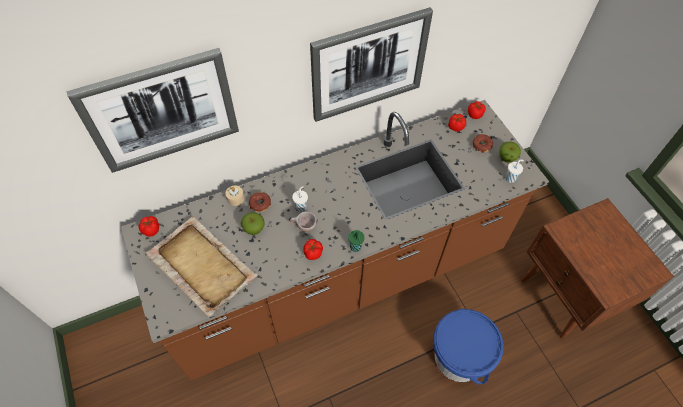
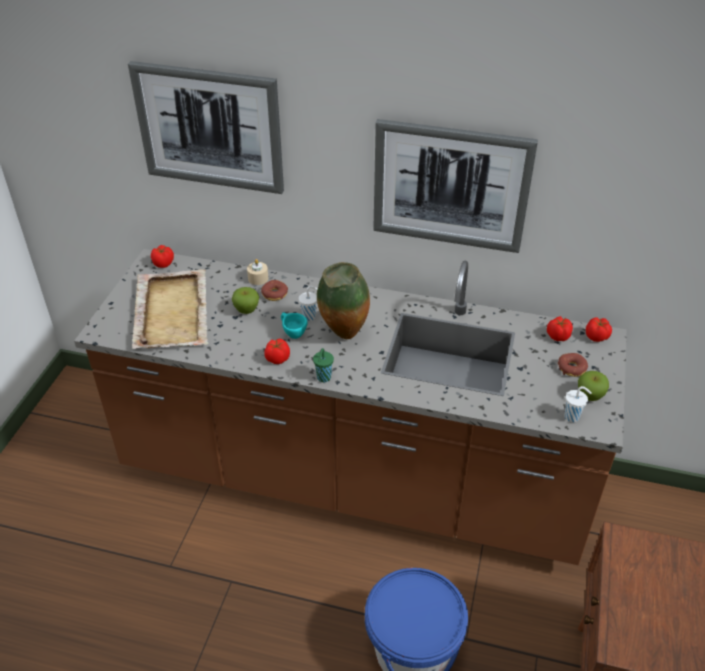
camera: 40 degrees right, 15 degrees down
beige cup [290,212,317,232] -> turquoise cup [281,313,308,339]
none -> vase [317,262,370,339]

